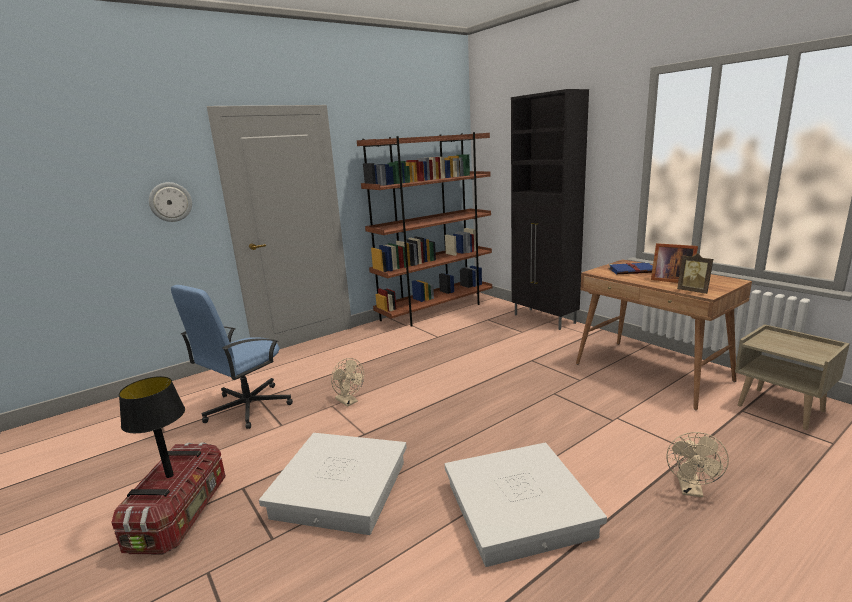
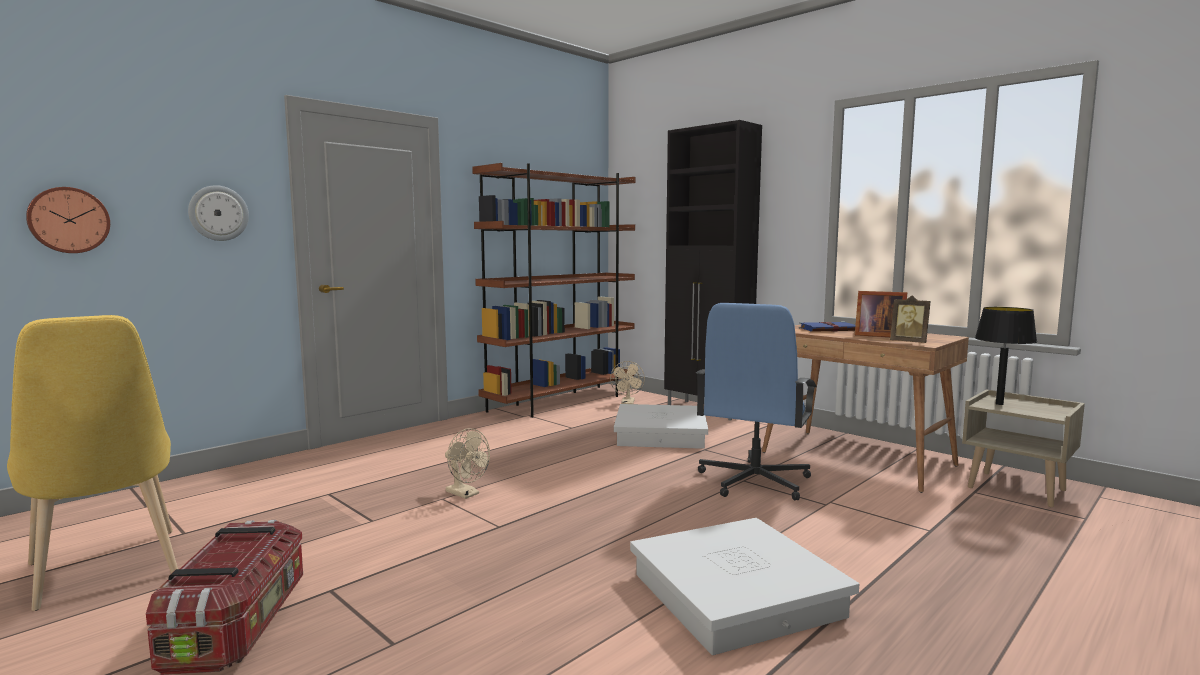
camera: 10 degrees left, 10 degrees down
black table lamp [119,376,185,478] -> black table lamp moved to [975,307,1037,405]
blue office chair [171,285,293,429] -> blue office chair moved to [696,303,817,501]
white storage box [259,433,407,535] -> white storage box moved to [614,404,708,449]
beige fan [666,432,729,497] -> beige fan moved to [610,361,645,404]
none -> yellow chair [7,315,178,611]
none -> wall clock [26,187,110,253]

